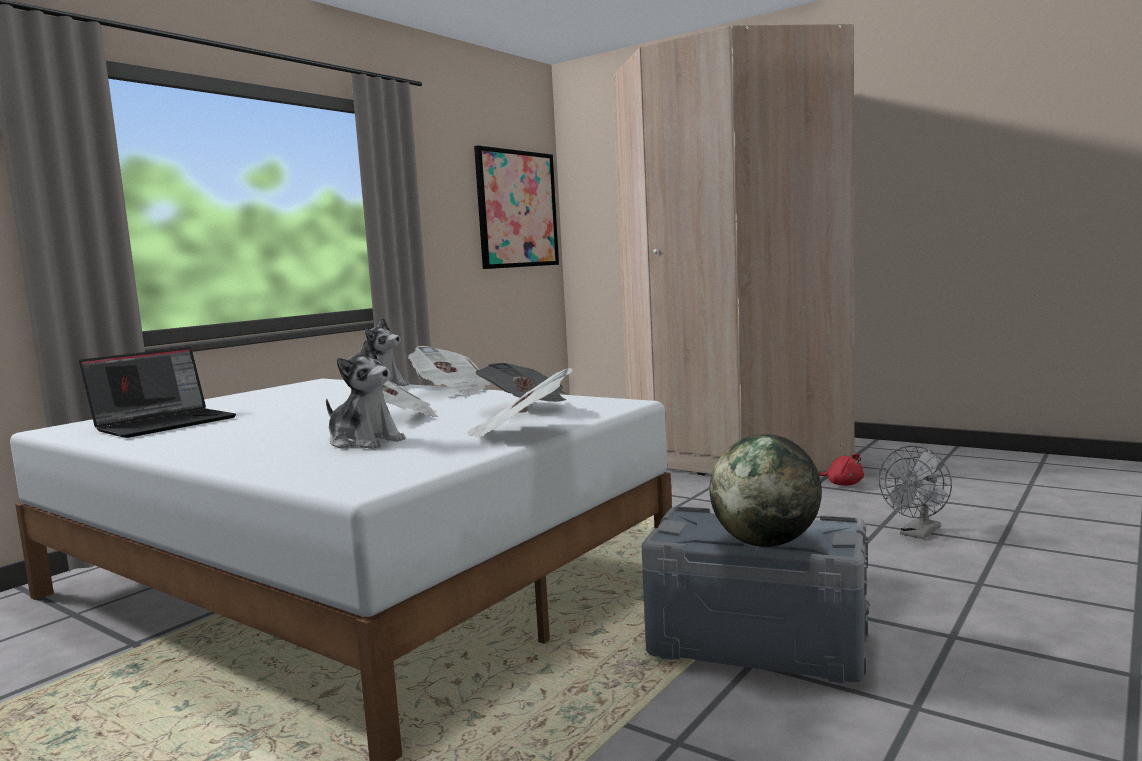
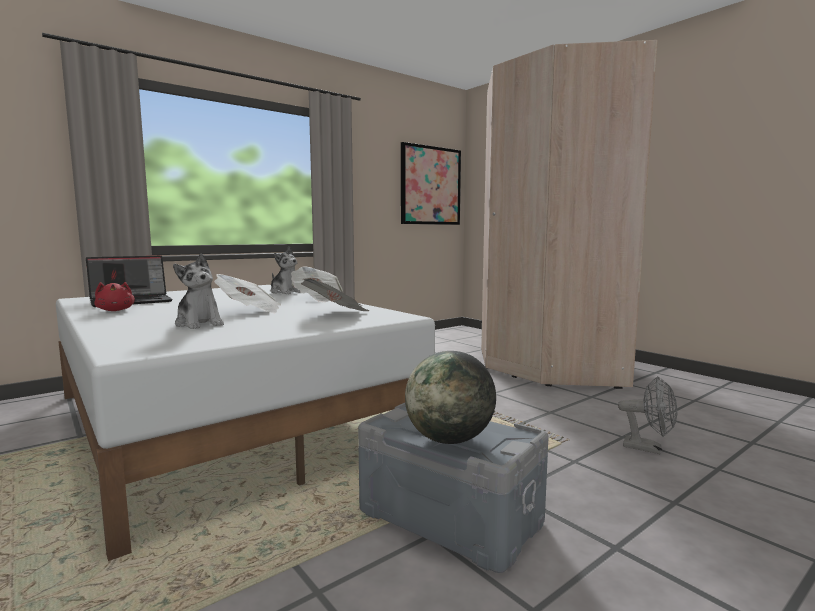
camera: 15 degrees right, 0 degrees up
newspaper [467,368,573,438] -> none
red plush toy [819,453,864,486] -> red plush toy moved to [94,282,135,311]
grey fan [879,446,952,539] -> grey fan turned 120 degrees counterclockwise [618,376,677,454]

